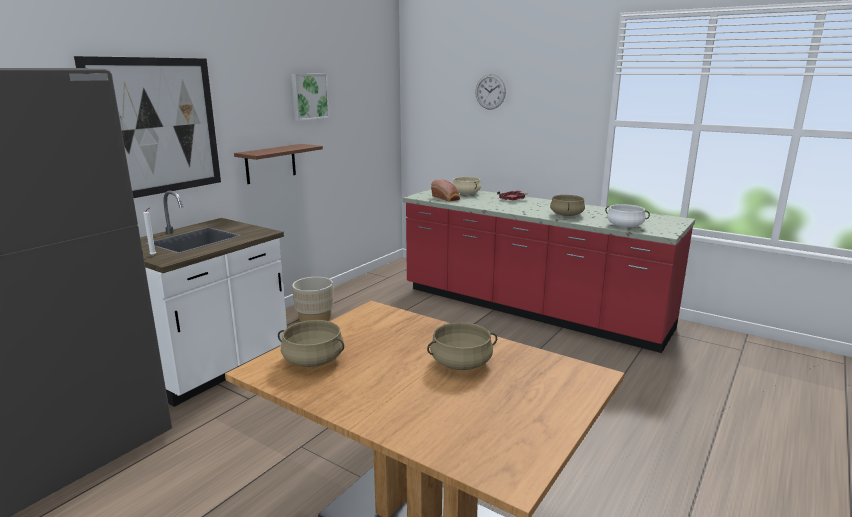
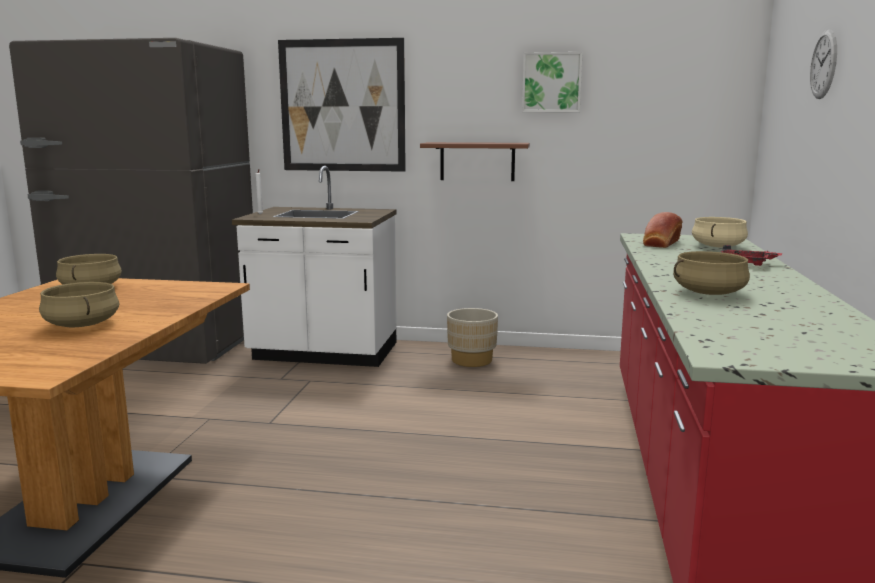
camera: 65 degrees right, 5 degrees down
white cooking pot [605,204,650,228] -> none

